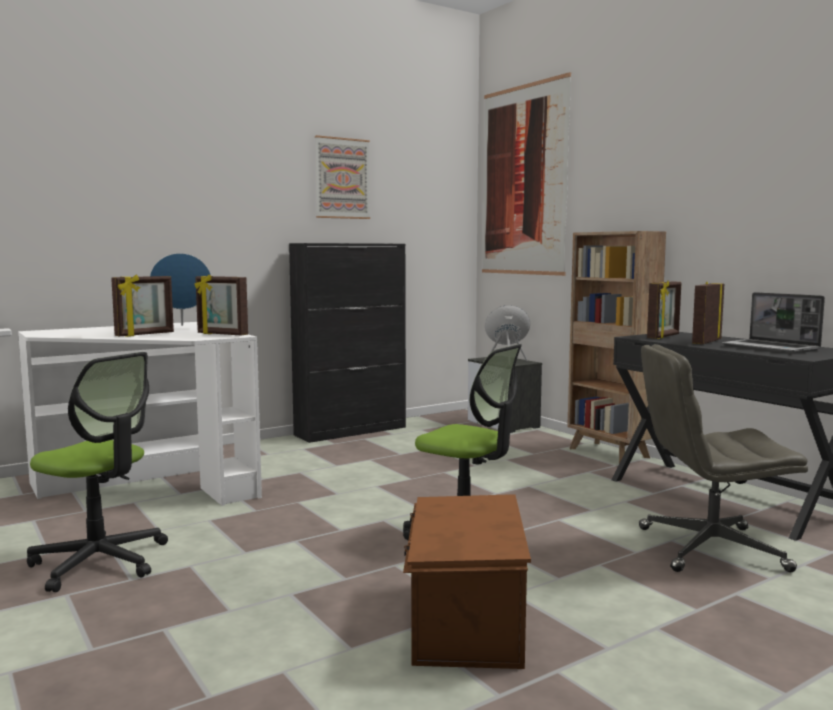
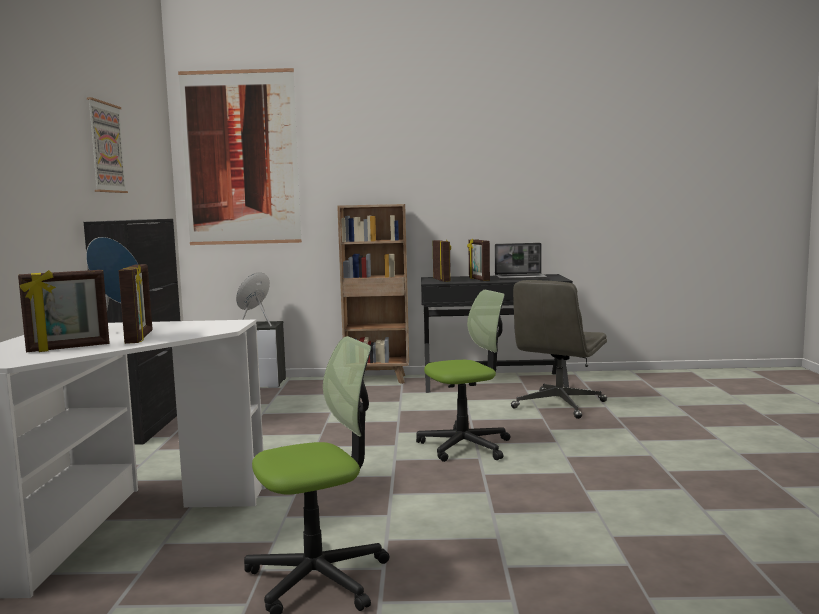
camera: 55 degrees left, 0 degrees up
picture frame [194,274,248,336] -> picture frame moved to [18,270,110,352]
brown storage box [403,494,531,669] -> none

